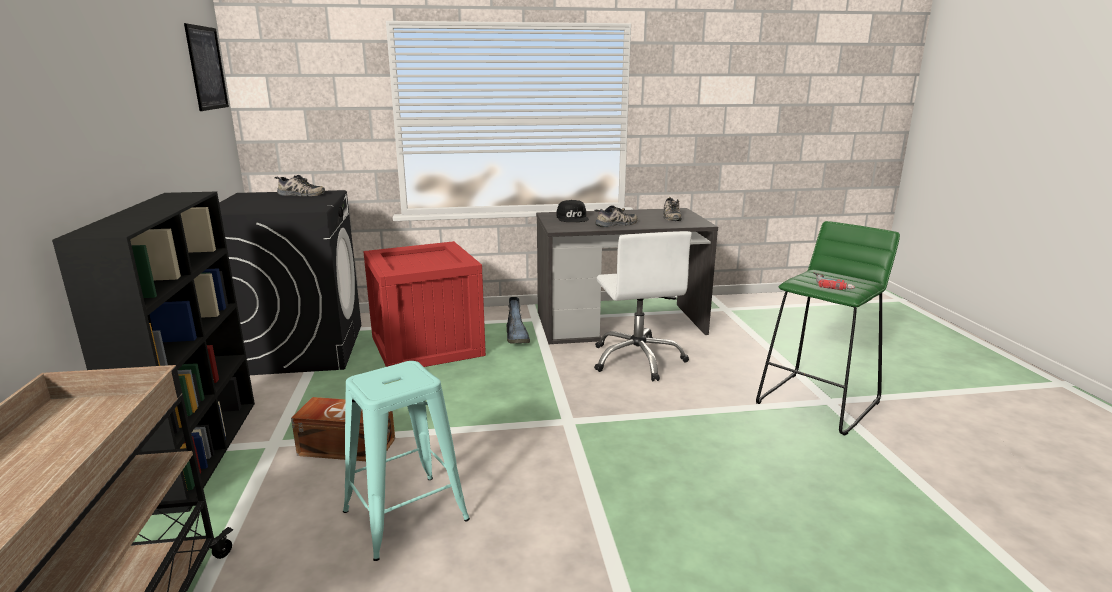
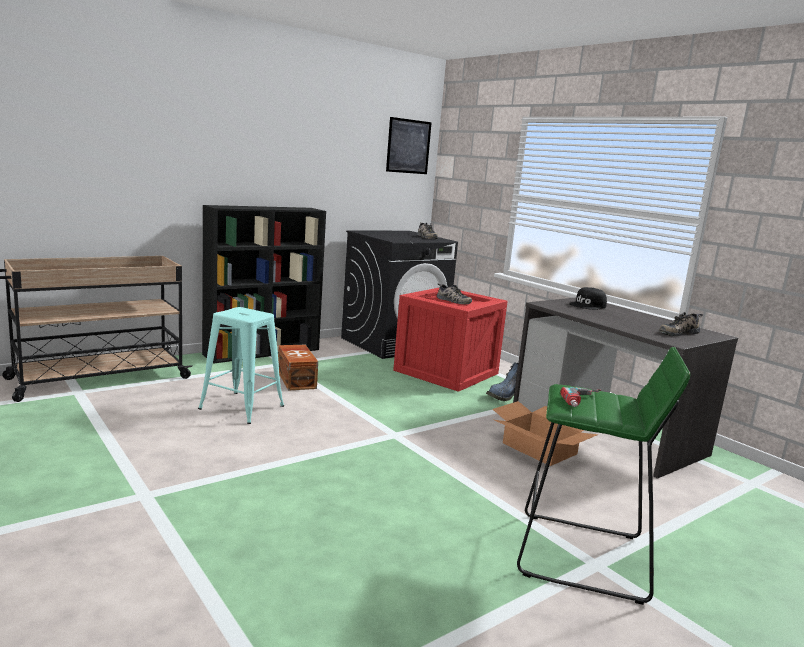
camera: 60 degrees right, 5 degrees down
shoe [594,205,638,227] -> shoe moved to [437,283,472,304]
white office chair [594,231,692,381] -> cardboard box [493,401,599,466]

